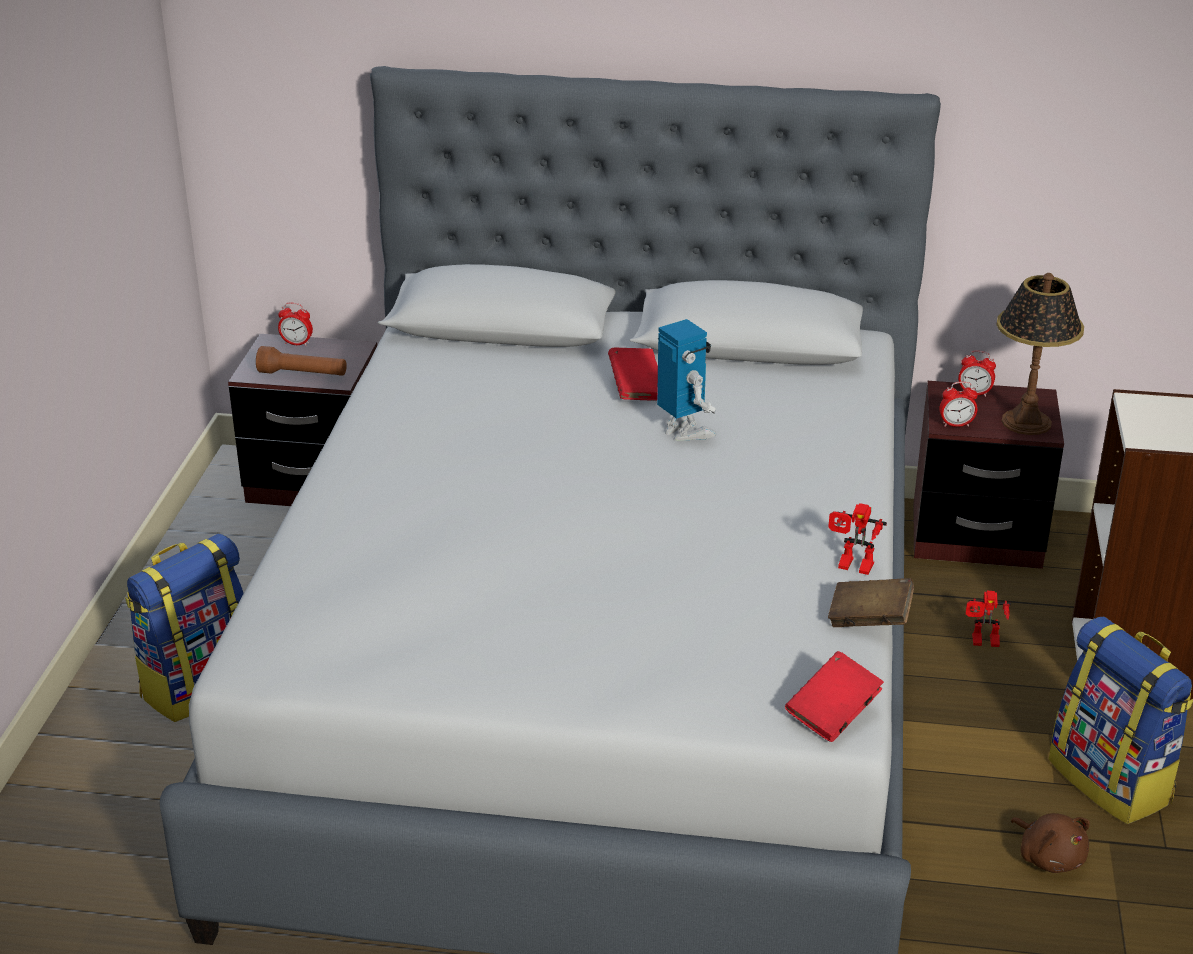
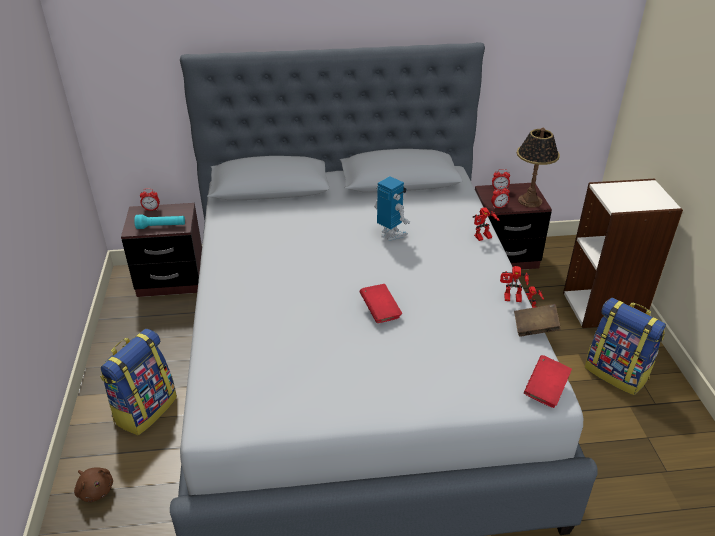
camera: 15 degrees left, 5 degrees up
brown flashlight [256,346,347,376] -> turquoise flashlight [134,215,185,229]
red book [608,347,658,401] -> red book moved to [359,284,402,323]
brown plush toy [1011,813,1090,873] -> brown plush toy moved to [74,467,113,502]
none -> toy robot [473,207,500,241]

